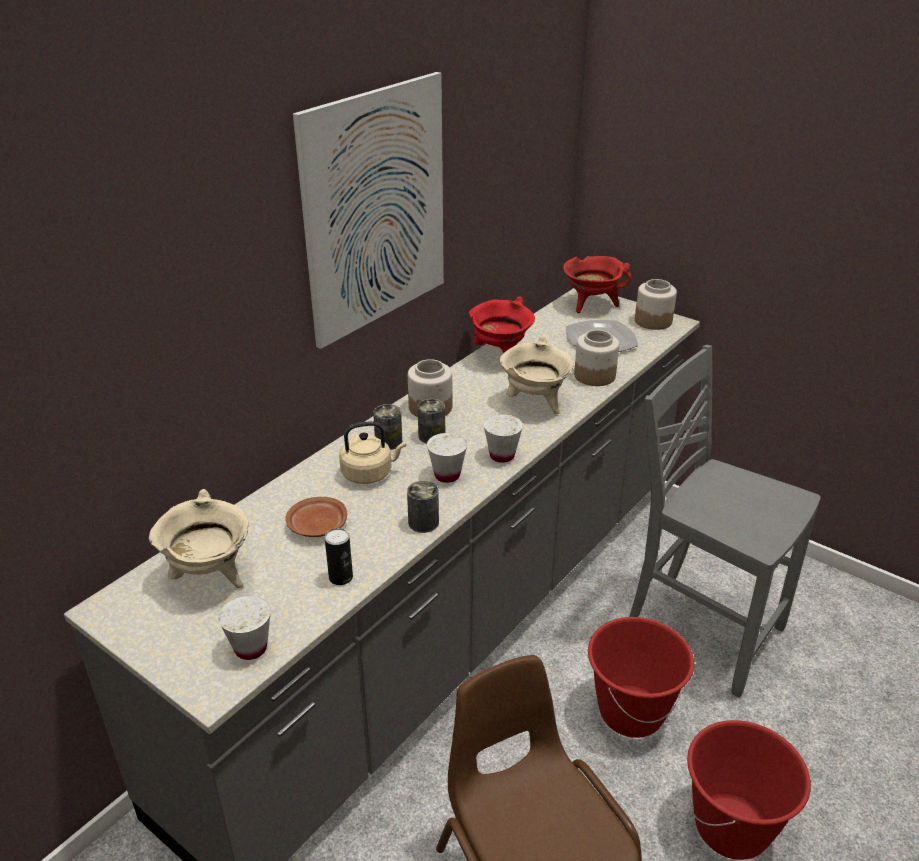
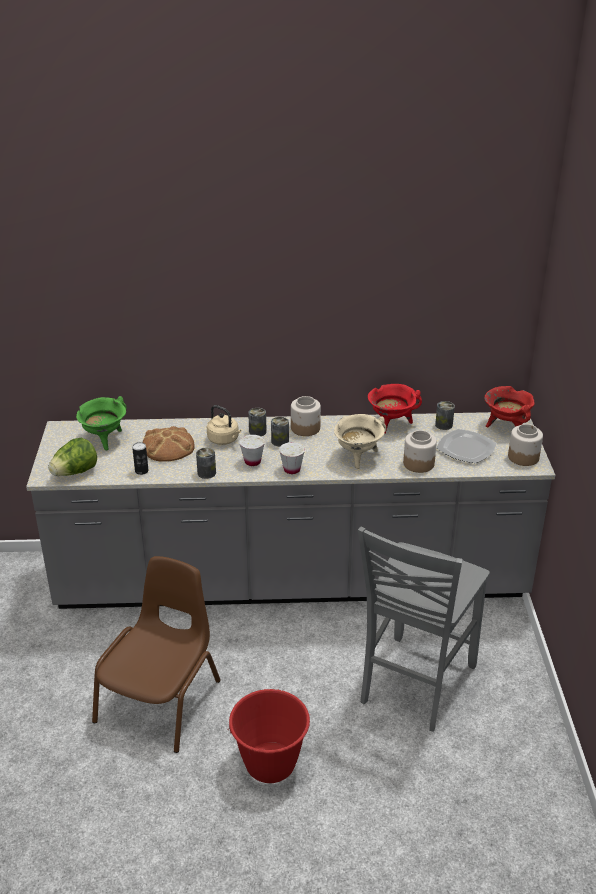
camera: 50 degrees right, 0 degrees up
beige cooking pot [149,489,249,588] -> green cooking pot [76,396,126,450]
white cup [218,596,271,660] -> lettuce [48,438,97,476]
brown plate [285,497,347,537] -> bread [143,426,195,461]
picture [293,72,444,349] -> none
red bucket [588,617,694,738] -> none
grey chair [629,345,821,698] -> grey chair turned 150 degrees counterclockwise [358,527,490,731]
none -> can [435,401,455,430]

